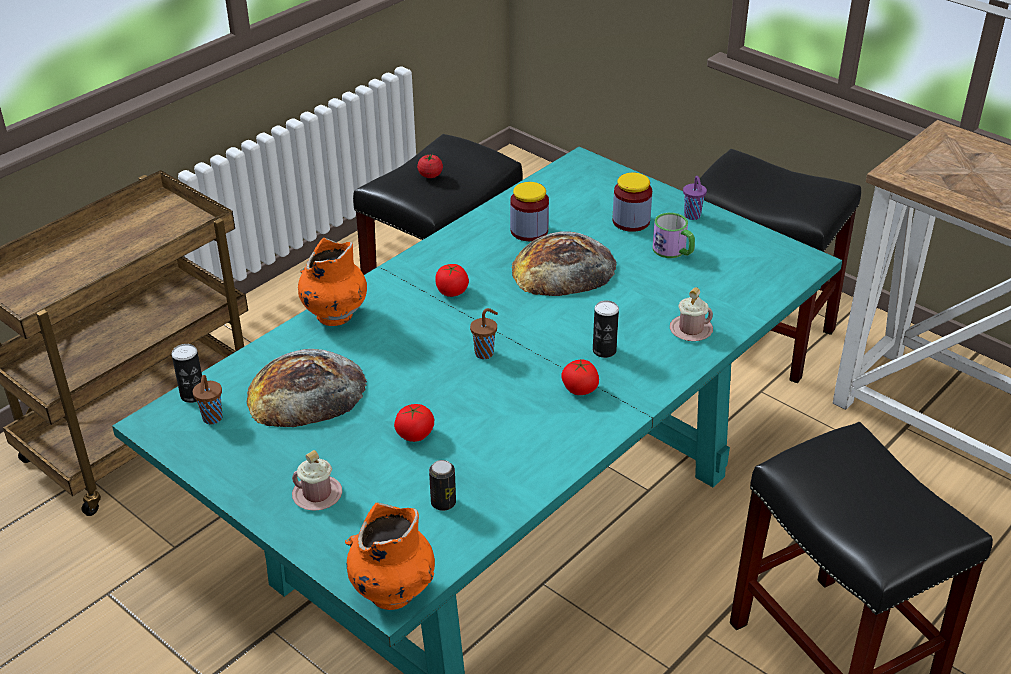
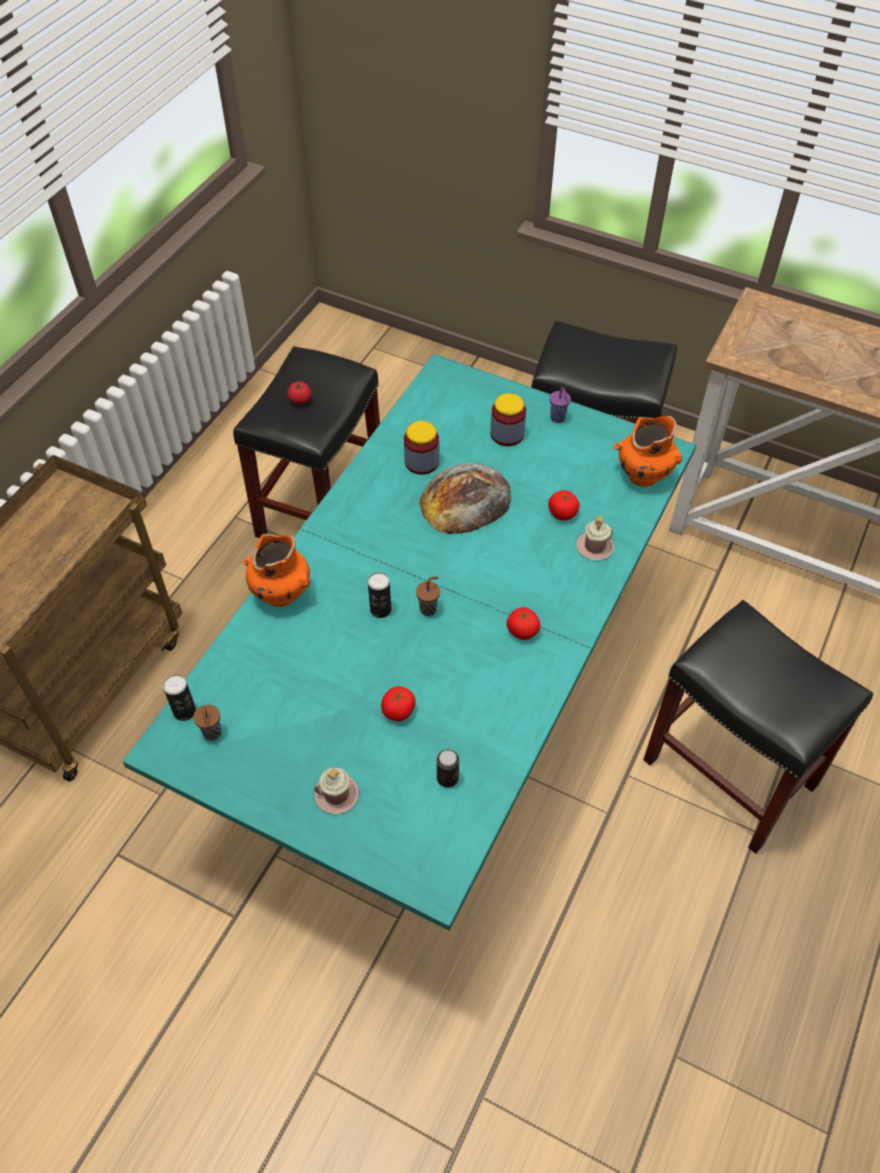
camera: 15 degrees left, 15 degrees up
bread [247,349,367,427] -> none
orange vase [345,502,435,610] -> orange vase moved to [613,416,682,487]
tomato [435,264,469,297] -> tomato moved to [548,490,580,521]
can [593,300,619,358] -> can moved to [368,572,391,618]
mug [652,213,695,258] -> none

